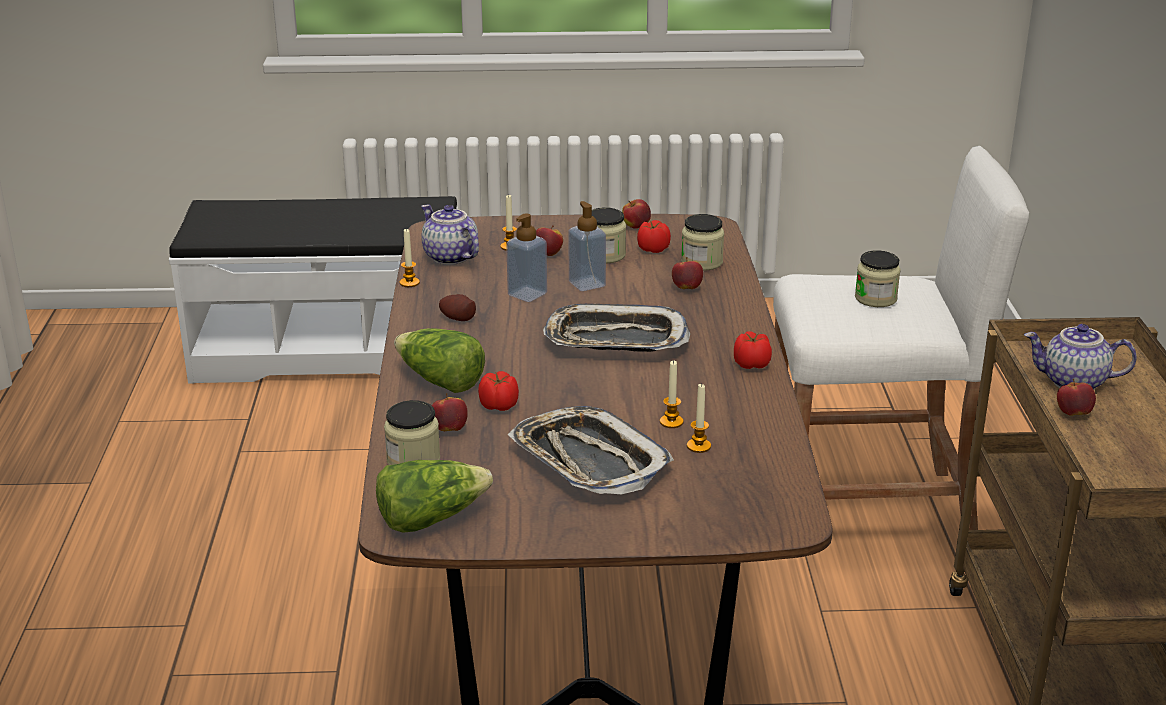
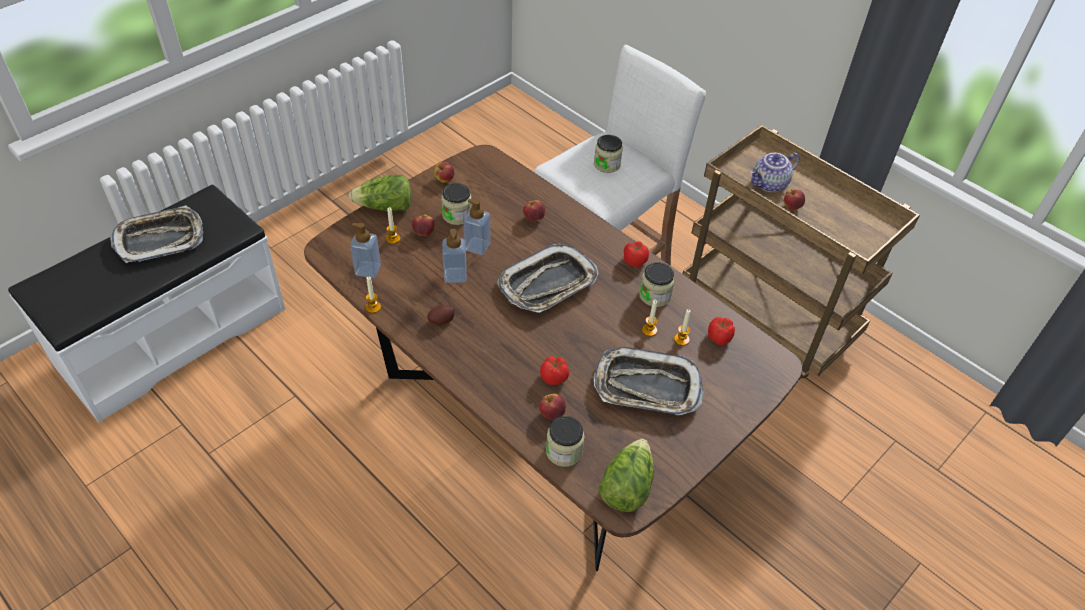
camera: 45 degrees left, 20 degrees up
lettuce [394,328,485,393] -> lettuce moved to [348,175,412,211]
teapot [421,204,479,265] -> soap dispenser [350,223,381,278]
tomato [637,220,671,253] -> tomato moved to [708,317,735,345]
jar [681,214,724,271] -> jar moved to [639,262,675,307]
none -> tray [110,205,203,263]

